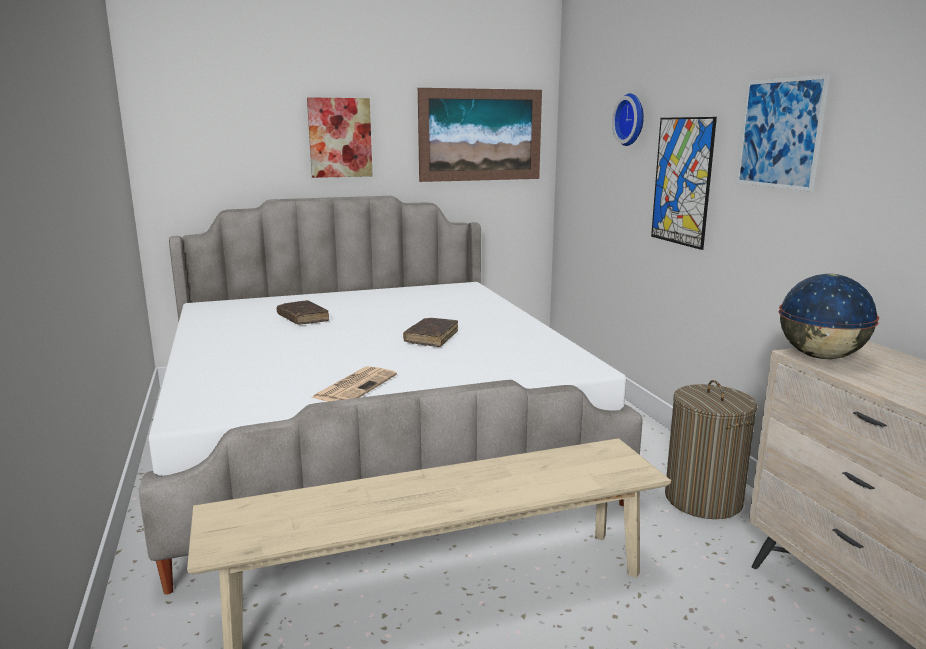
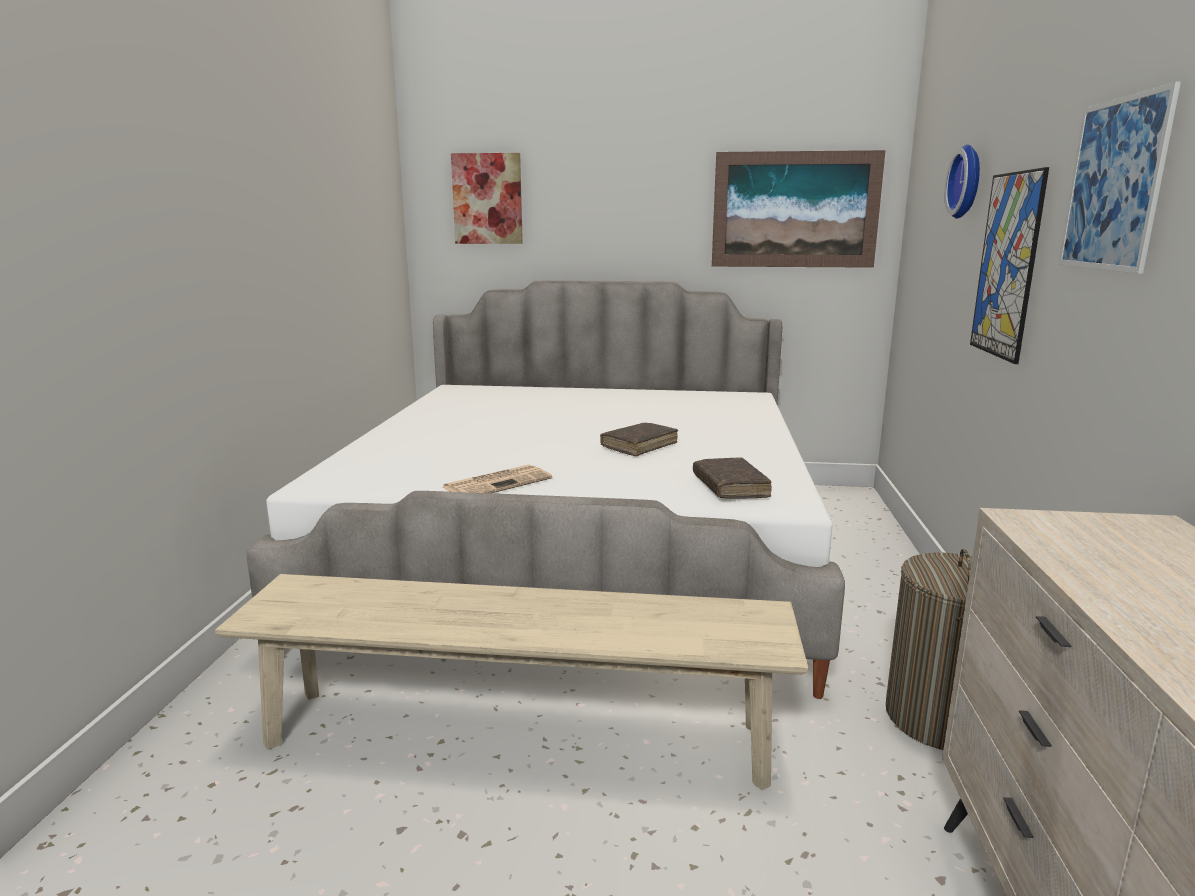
camera: 25 degrees right, 0 degrees up
brown book [276,300,329,325] -> brown book moved to [693,457,772,499]
picture [307,97,373,178] -> picture moved to [451,153,523,244]
globe [778,274,879,359] -> none

